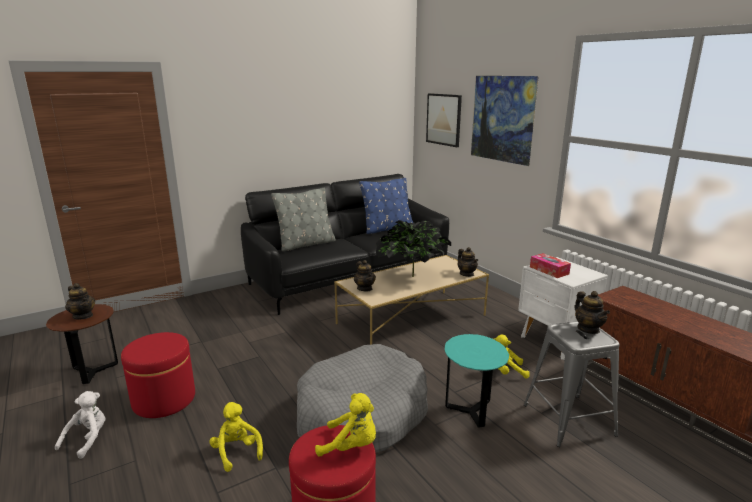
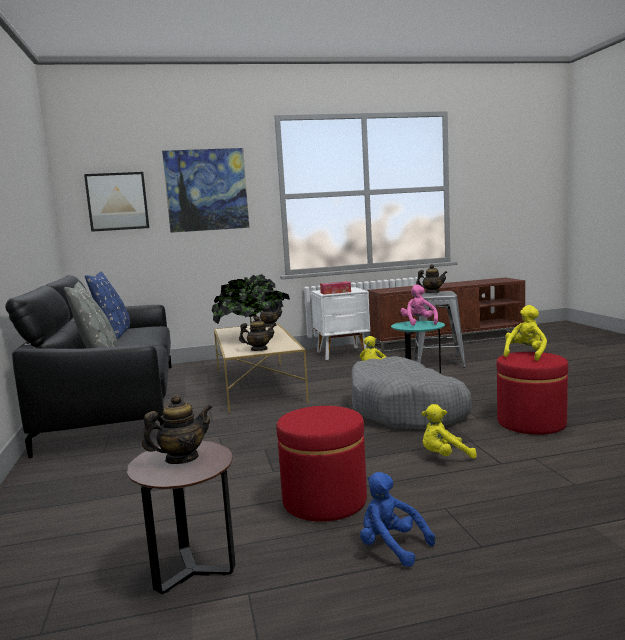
camera: 70 degrees left, 10 degrees down
white plush toy [55,391,106,459] -> blue plush toy [360,472,435,567]
none -> pink plush toy [400,284,438,326]

